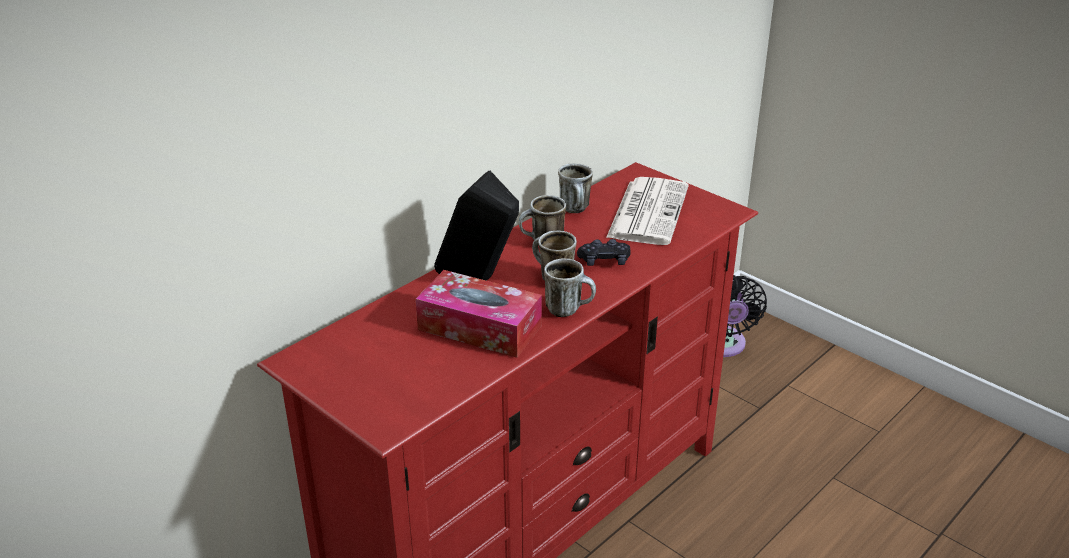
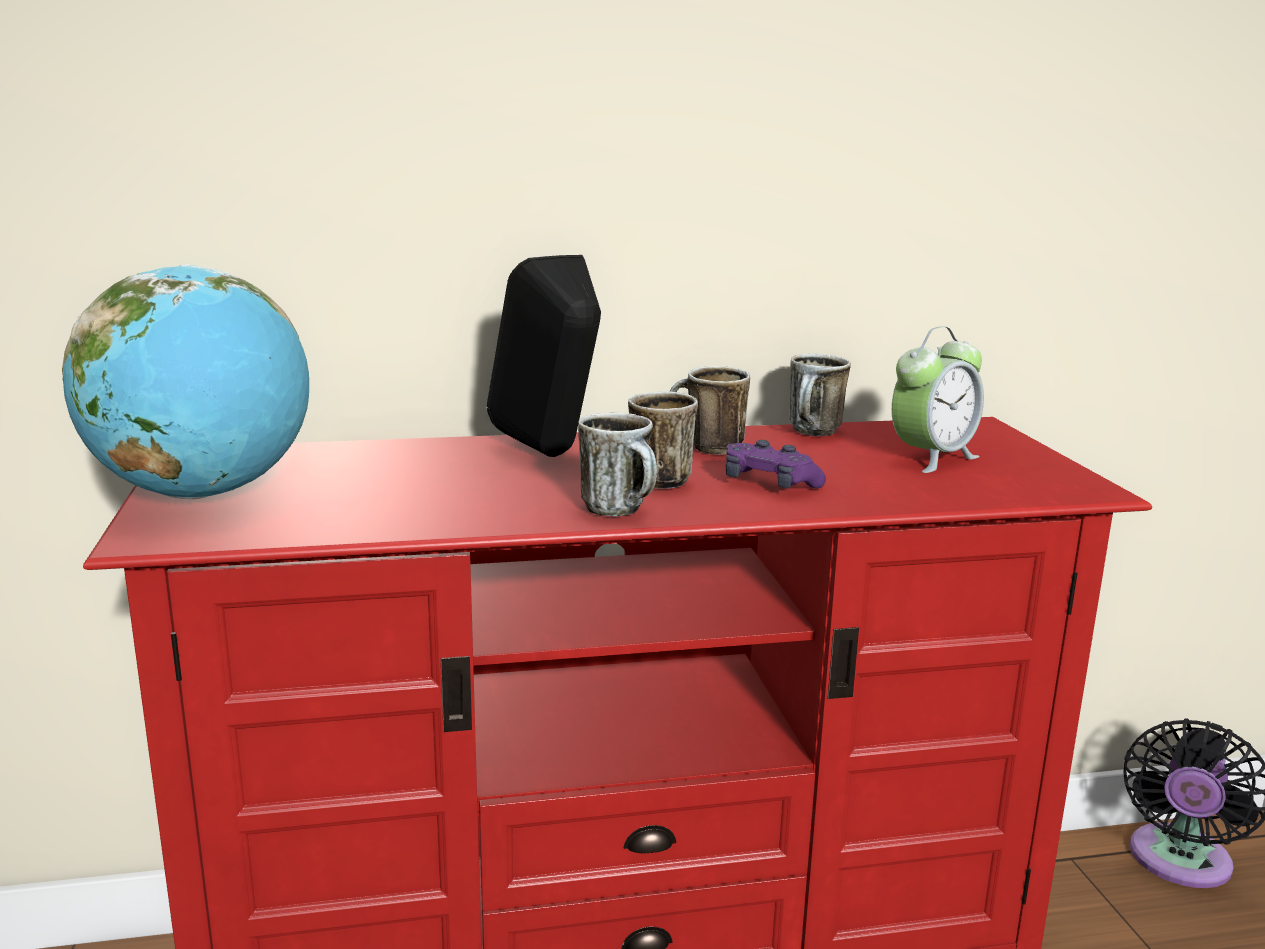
camera: 35 degrees right, 15 degrees down
tissue box [416,270,542,358] -> none
black game controller [577,239,631,266] -> purple game controller [726,440,826,489]
newspaper [606,177,689,245] -> alarm clock [891,326,984,473]
none -> globe [62,264,309,499]

